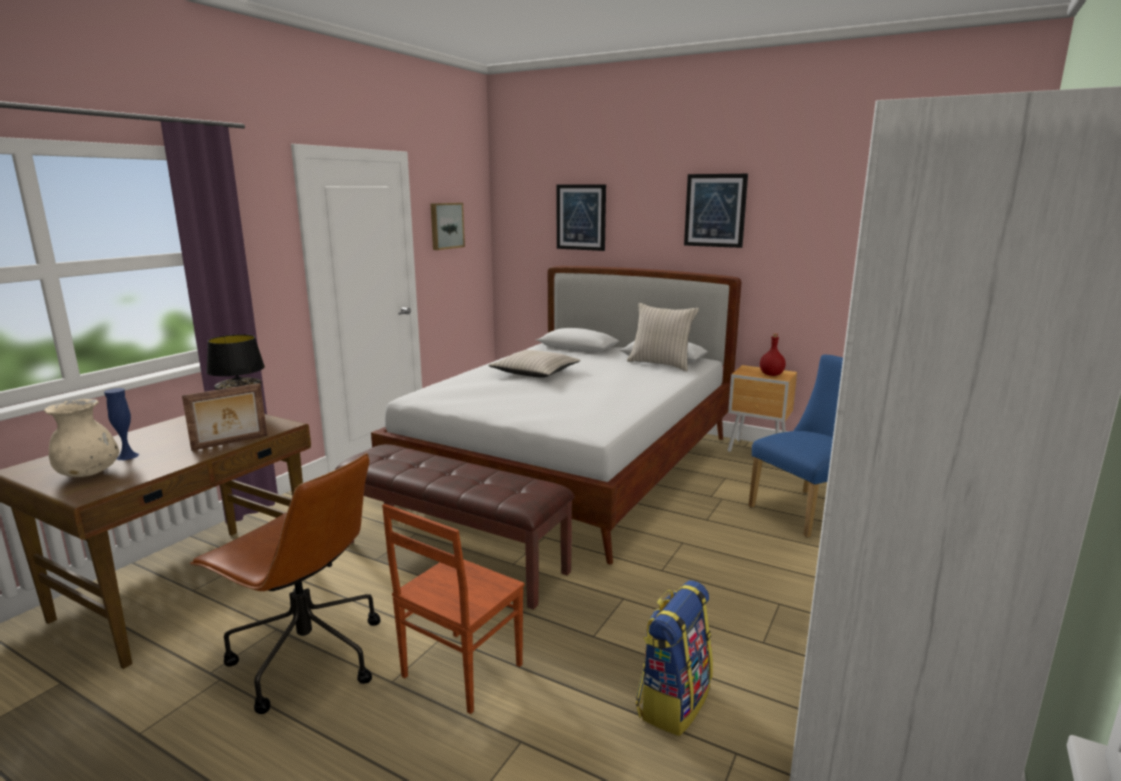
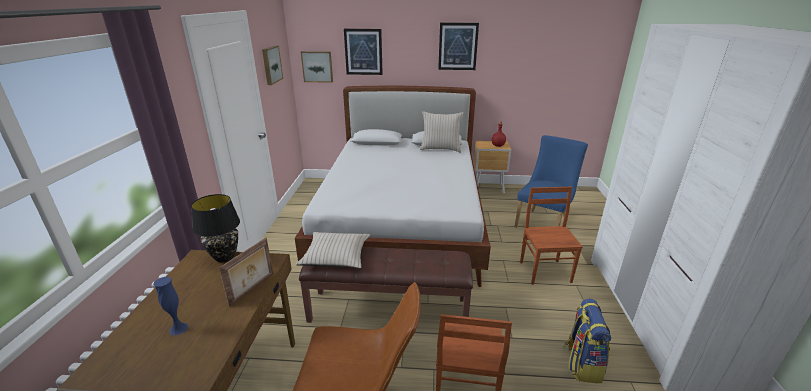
camera: 25 degrees left, 10 degrees up
beige vase [44,399,119,477] -> none
beige pillow [488,350,580,378] -> beige pillow moved to [296,232,370,269]
none -> picture [301,51,333,83]
none -> brown chair [520,187,583,285]

